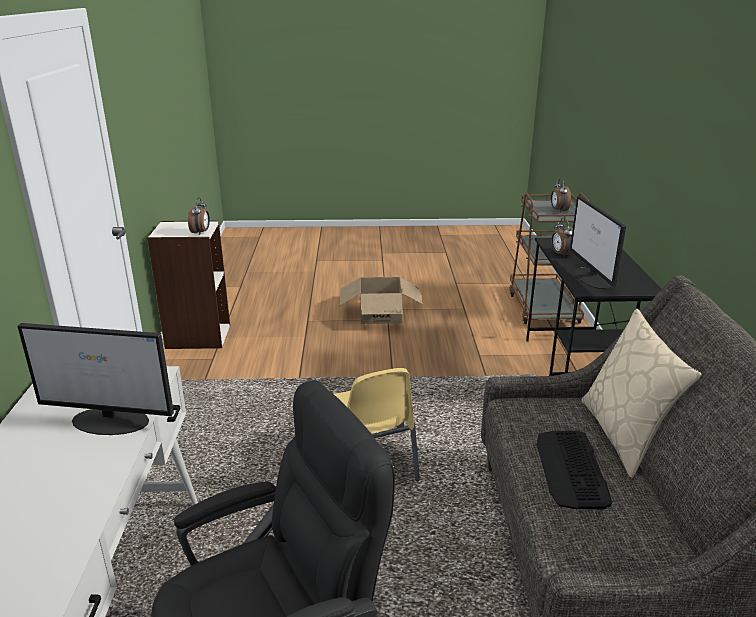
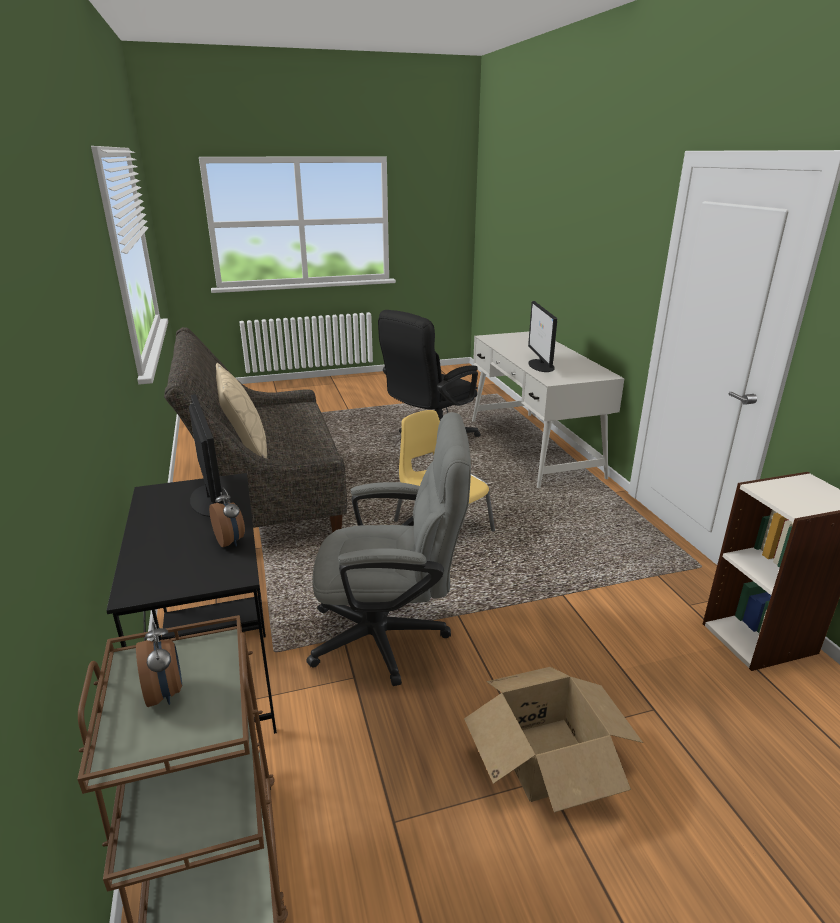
camera: 165 degrees right, 0 degrees up
monitor [17,323,174,435] -> monitor turned 90 degrees counterclockwise [528,301,557,372]
alarm clock [188,197,210,235] -> none
keyboard [536,431,612,510] -> none
none -> grey office chair [306,412,471,686]

